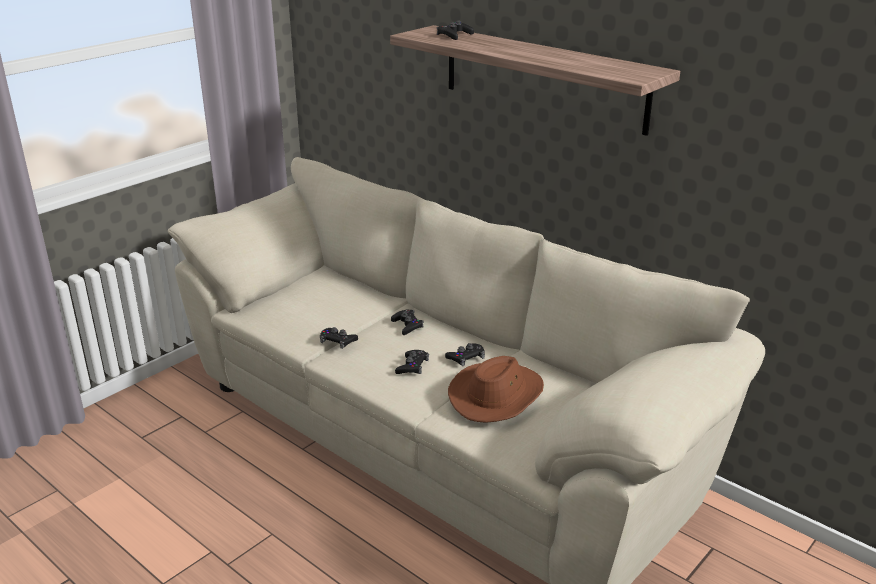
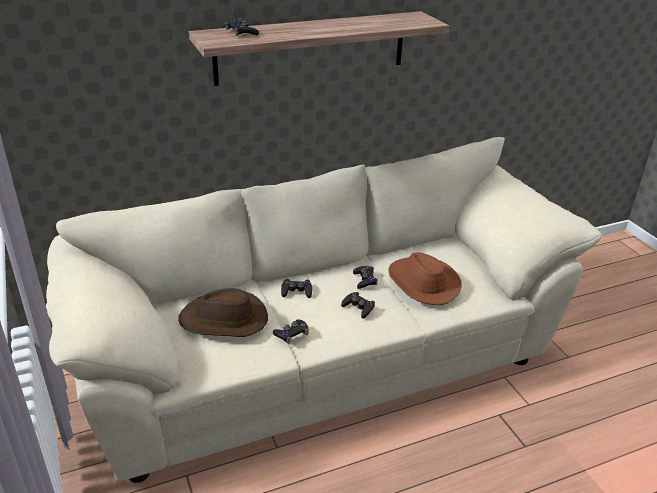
camera: 65 degrees left, 5 degrees up
none -> brown hat [178,288,268,337]

